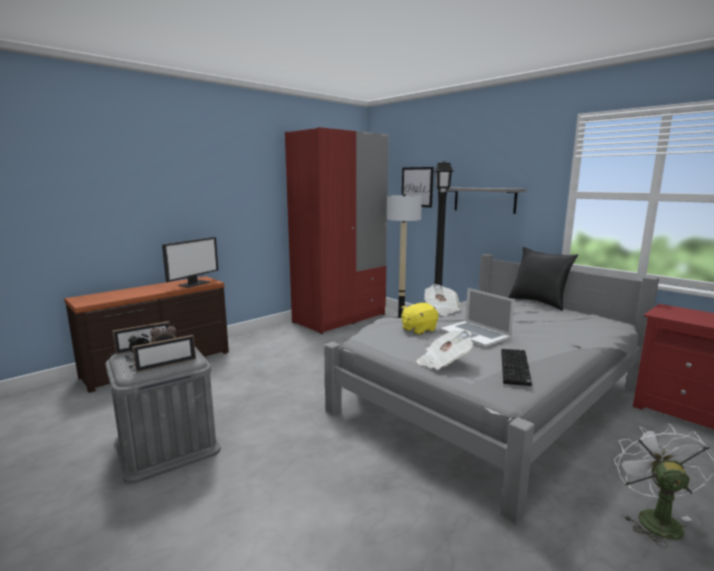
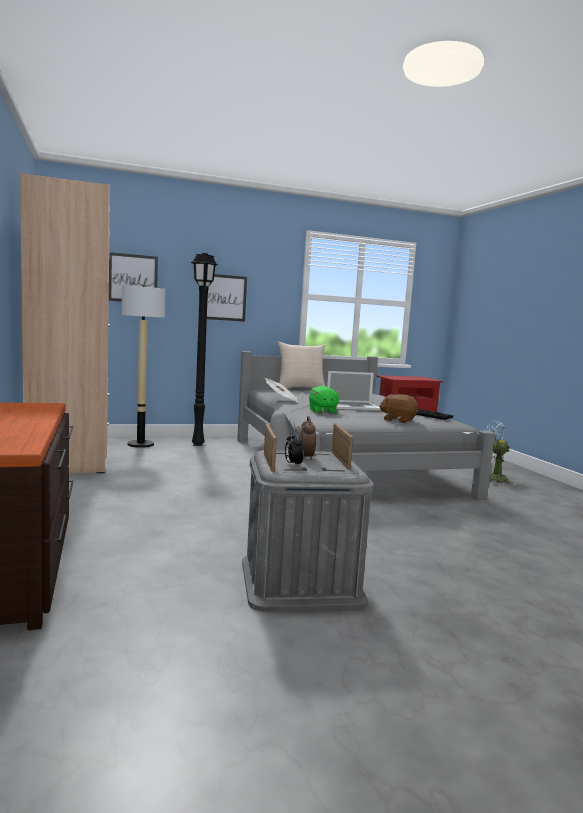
camera: 65 degrees left, 5 degrees down
monitor [162,237,218,288] -> none
red wardrobe [285,127,388,334] -> beige wardrobe [20,172,110,473]
yellow plush toy [401,303,439,335] -> green plush toy [309,386,341,413]
newspaper [417,330,473,370] -> brown plush toy [379,394,418,423]
grey shelf [447,187,527,214] -> picture [207,274,247,321]
black pillow [508,247,578,311] -> beige pillow [278,342,325,388]

